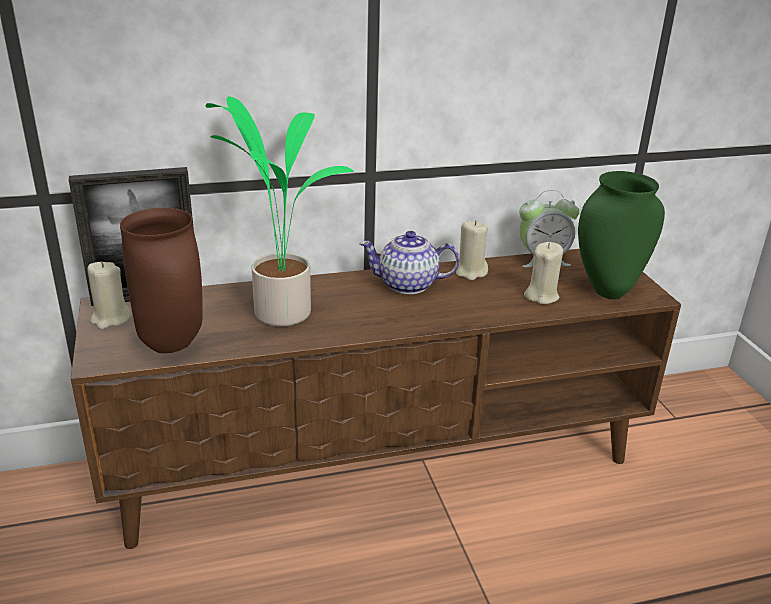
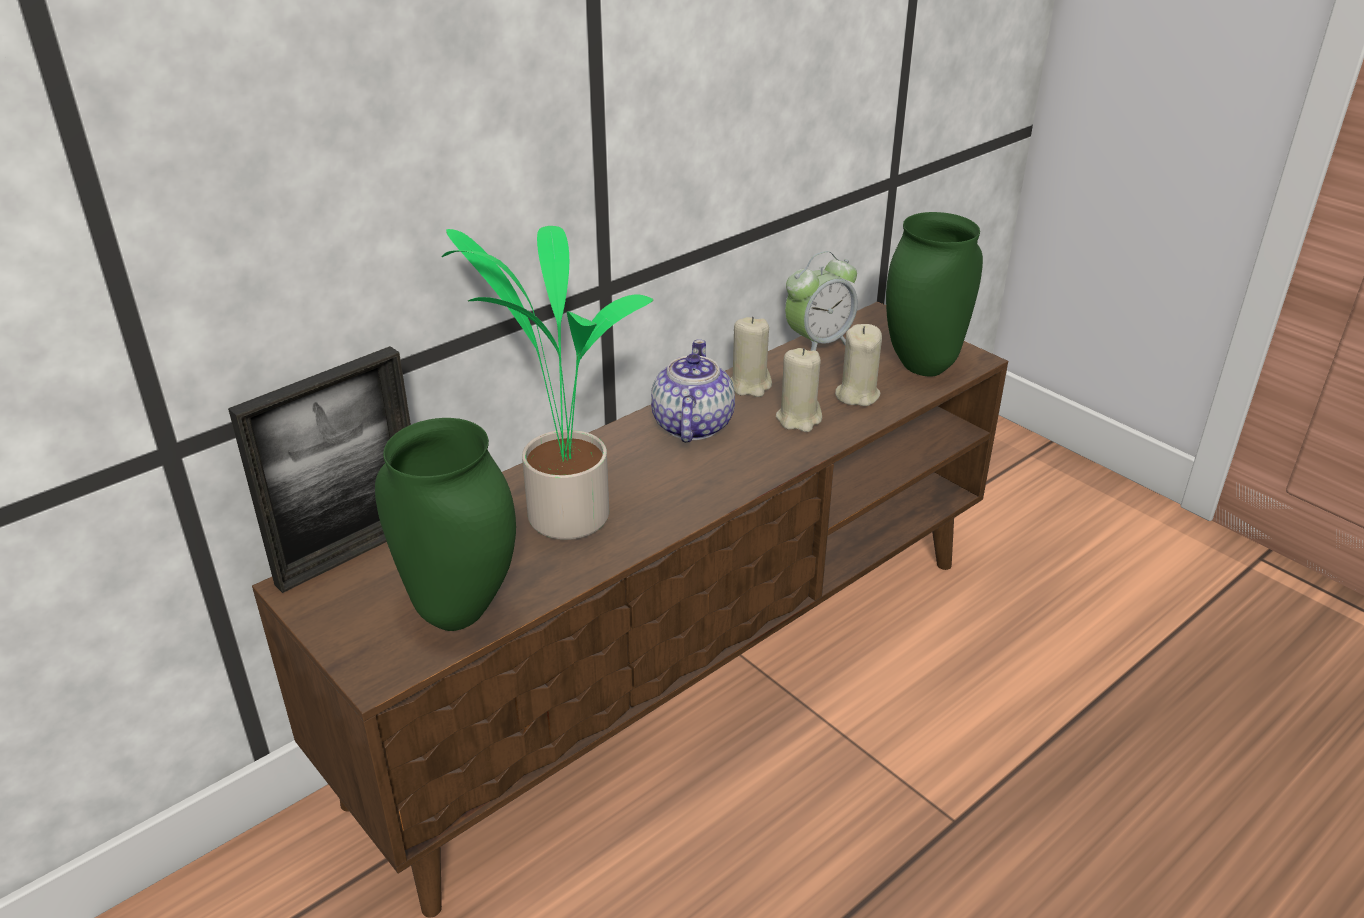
camera: 25 degrees left, 5 degrees up
beige candle [87,261,132,329] -> beige candle moved to [776,348,822,432]
brown vase [120,208,203,353] -> green vase [375,418,516,631]
teapot [359,231,460,294] -> teapot turned 120 degrees clockwise [651,339,735,443]

